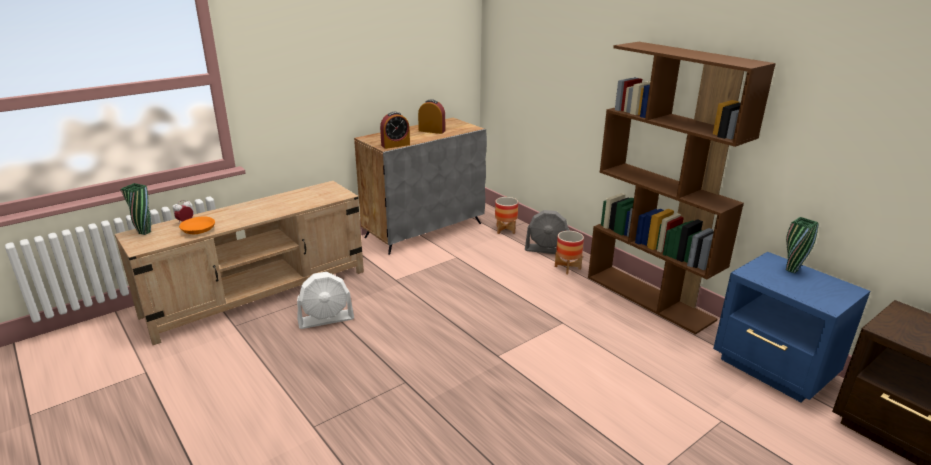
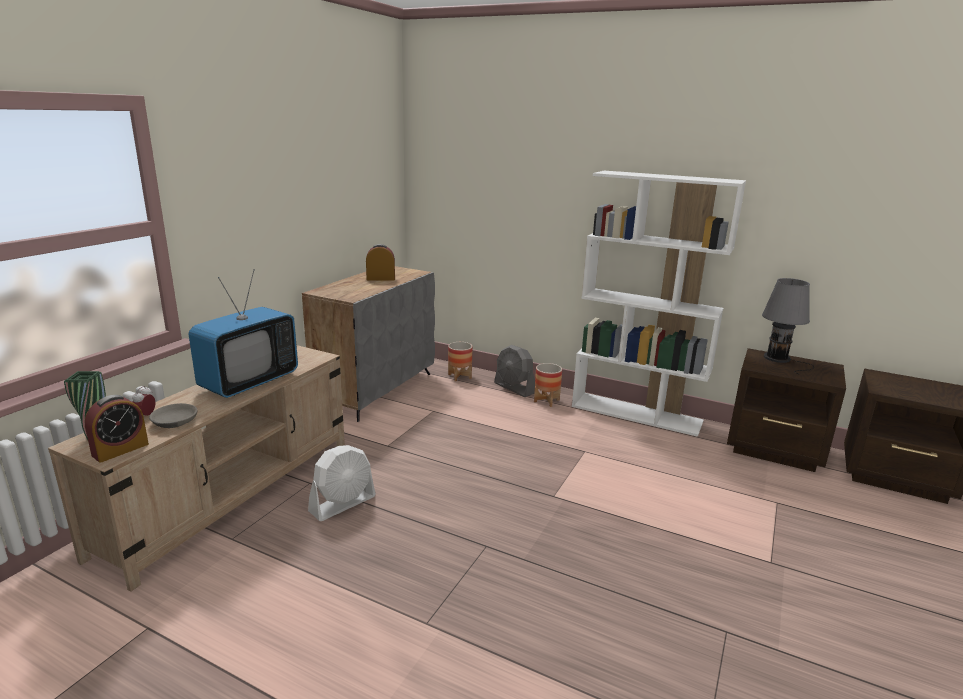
camera: 25 degrees left, 5 degrees down
orange bowl [179,216,215,234] -> grey bowl [149,403,197,428]
alarm clock [380,112,410,149] -> alarm clock moved to [85,395,149,463]
grey fan [525,210,570,254] -> grey fan turned 60 degrees clockwise [494,345,535,397]
brown bookcase [588,42,776,335] -> white bookcase [572,171,746,437]
blue nightstand [713,252,870,402] -> brown nightstand [727,348,846,472]
green vase [786,217,819,273] -> grey table lamp [762,278,814,374]
none -> television [189,269,298,398]

